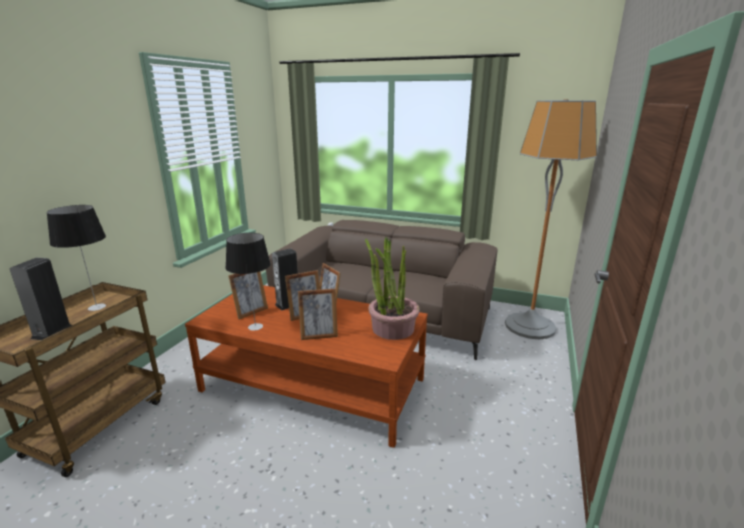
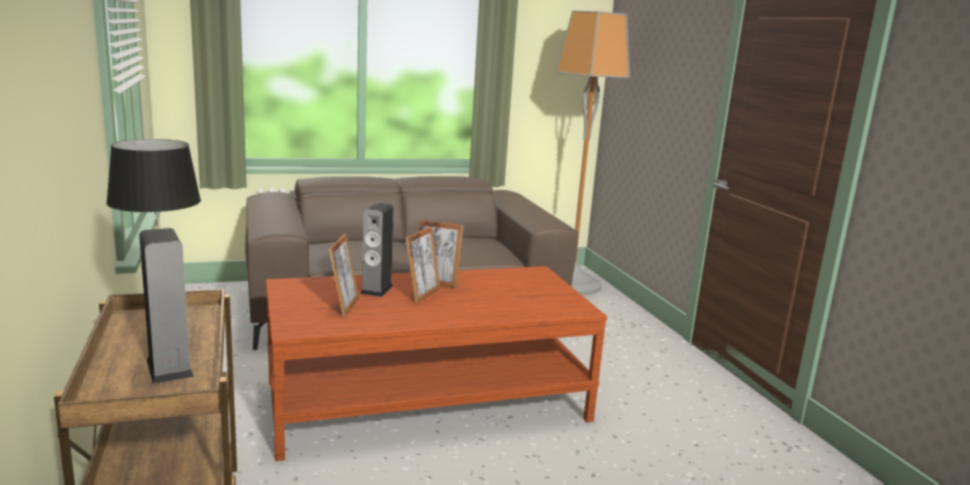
camera: 40 degrees left, 5 degrees down
table lamp [226,233,271,331] -> none
picture frame [298,289,338,340] -> none
potted plant [365,237,420,340] -> none

